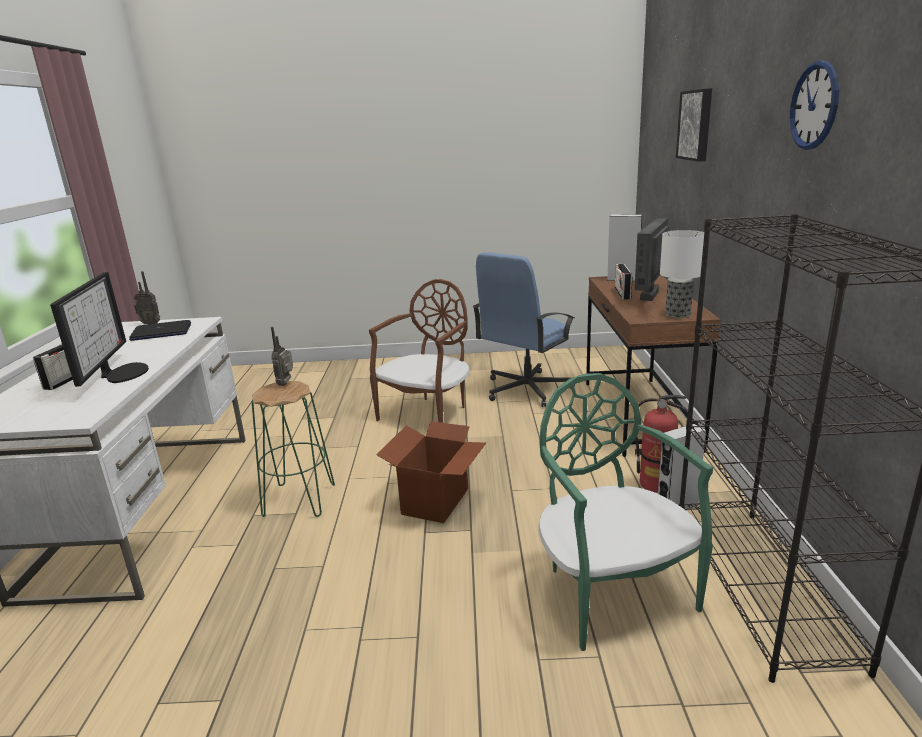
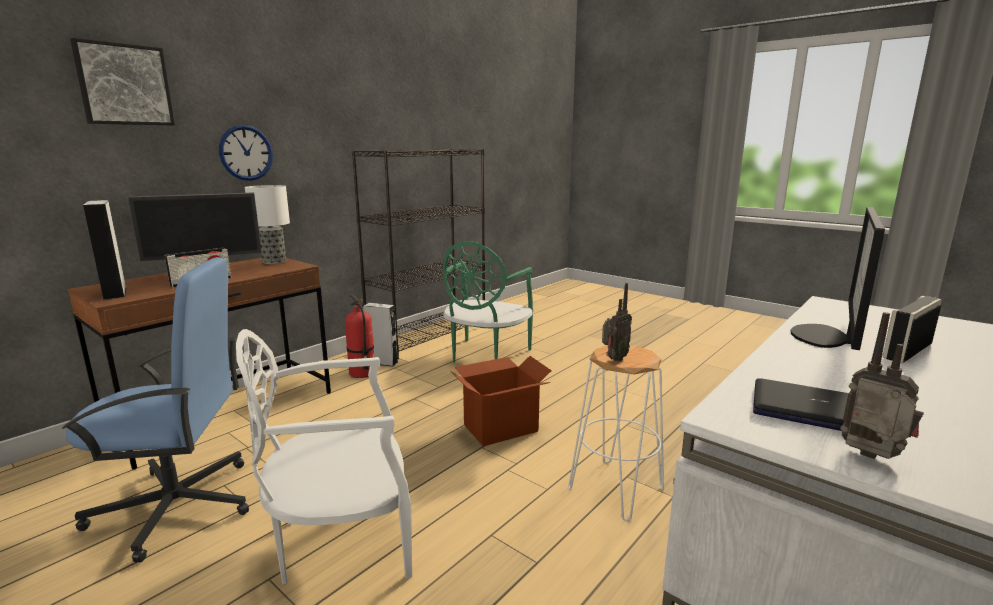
camera: 140 degrees left, 5 degrees down
green stool [252,381,335,517] -> white stool [568,345,664,521]
brown chair [369,279,470,423] -> white chair [236,329,412,584]
wall clock [790,60,839,150] -> wall clock moved to [219,125,273,181]

